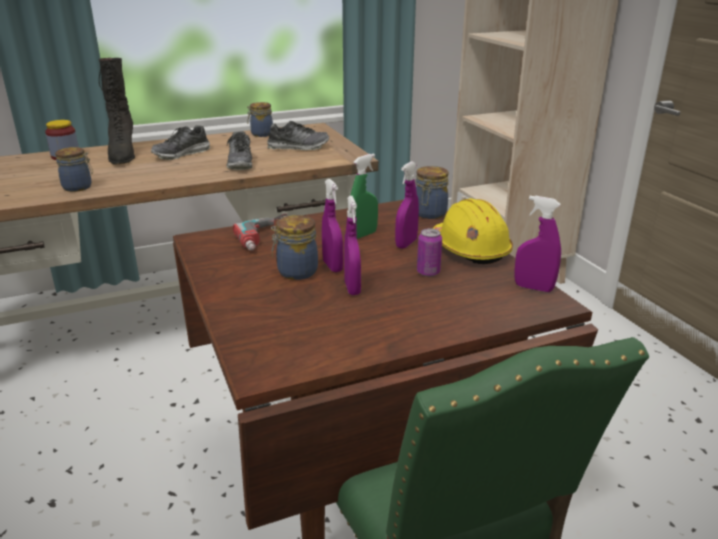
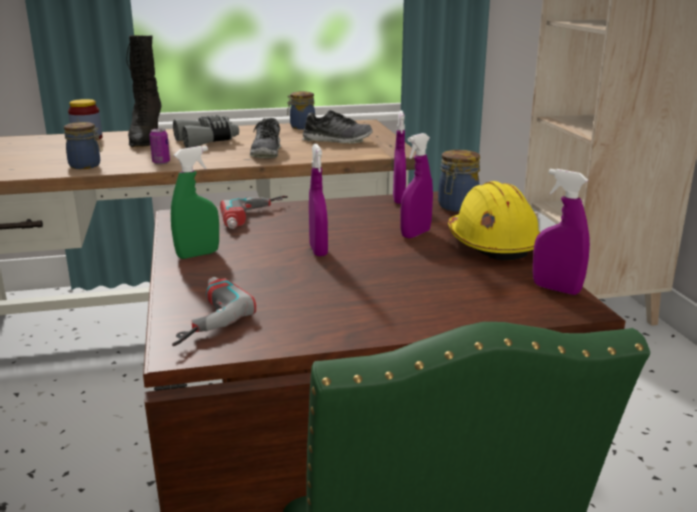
camera: 10 degrees right, 5 degrees down
shoe [151,125,210,160] -> grey binoculars [173,115,239,148]
jar [271,215,318,280] -> none
purple spray bottle [344,196,361,295] -> purple spray bottle moved to [393,111,406,204]
green spray bottle [350,153,378,239] -> green spray bottle moved to [171,146,219,259]
can [417,228,442,277] -> can moved to [149,128,170,165]
none -> power drill [172,277,256,346]

